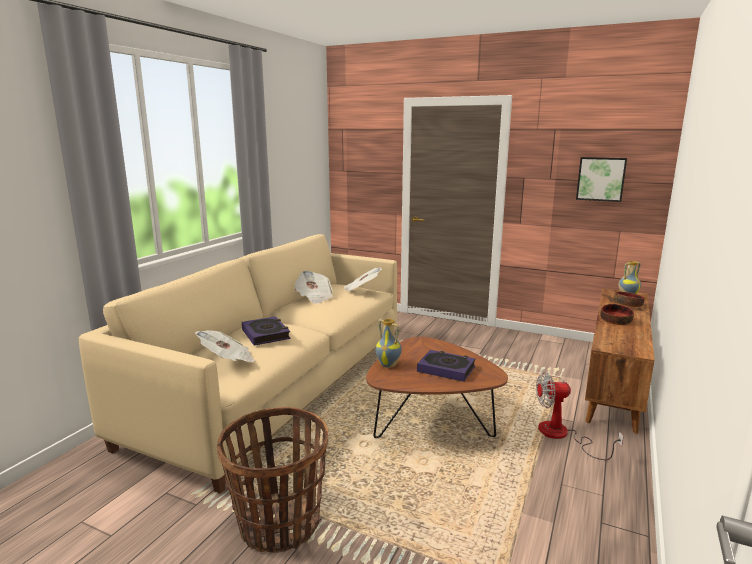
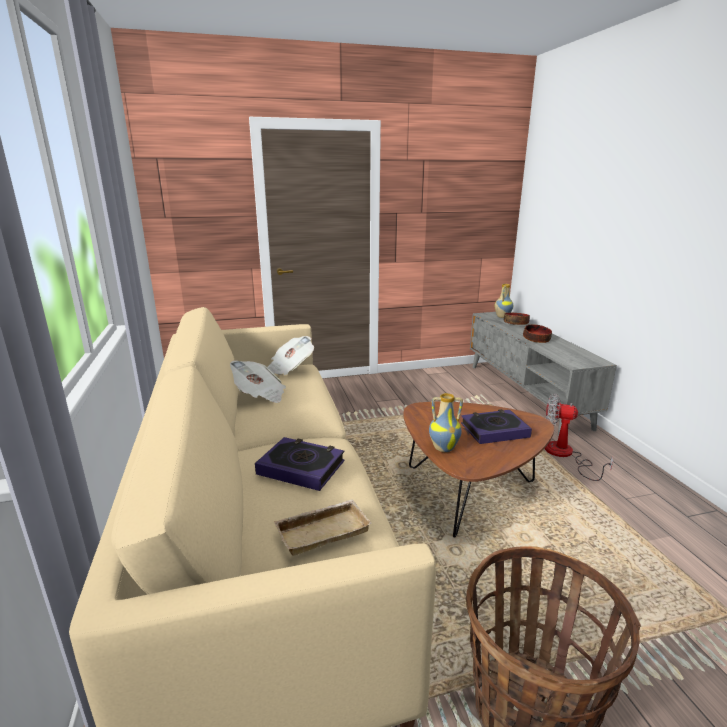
camera: 40 degrees left, 5 degrees up
newspaper [195,330,255,362] -> beige tray [274,499,372,556]
fan [536,372,624,460] -> fan turned 60 degrees clockwise [545,394,613,481]
picture [576,157,627,202] -> none
brown tv stand [585,288,654,434] -> grey tv stand [470,312,617,436]

